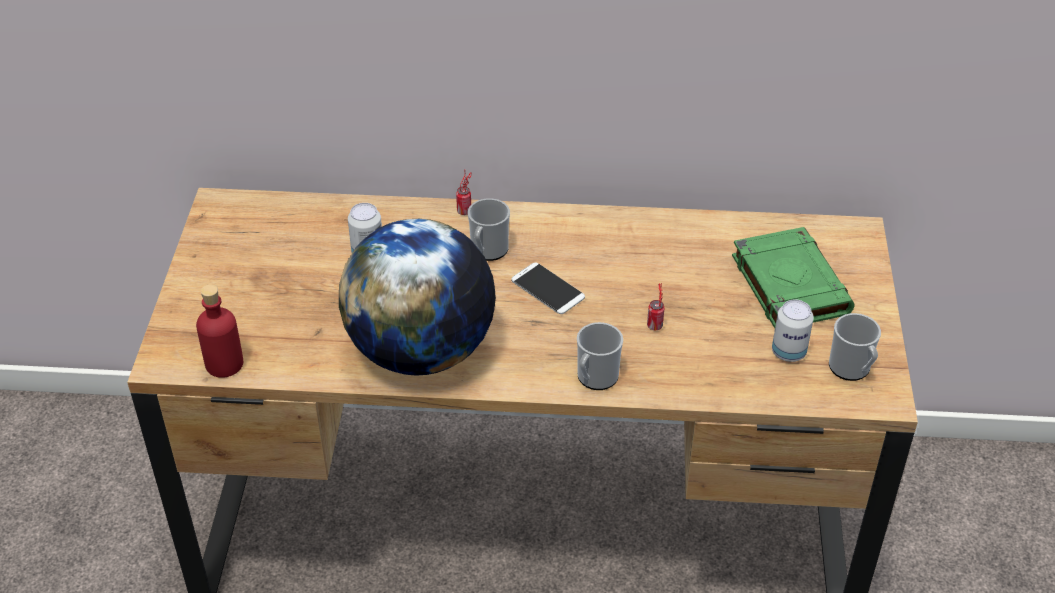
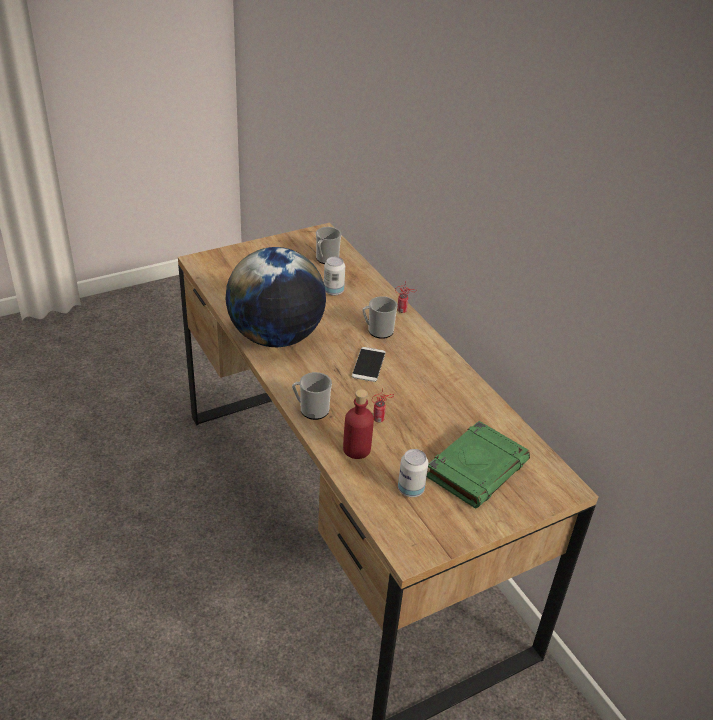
camera: 55 degrees right, 5 degrees down
red bottle [196,284,243,378] -> red bottle moved to [343,389,374,459]
mug [829,313,881,381] -> mug moved to [316,227,341,264]

